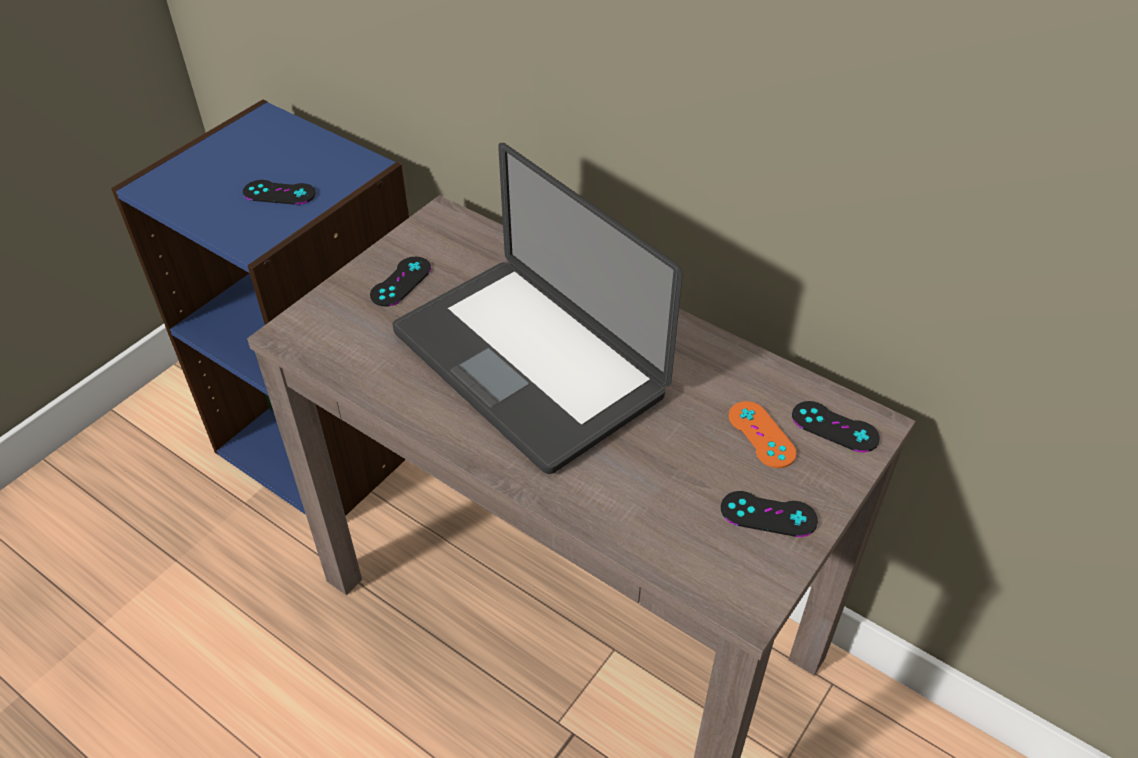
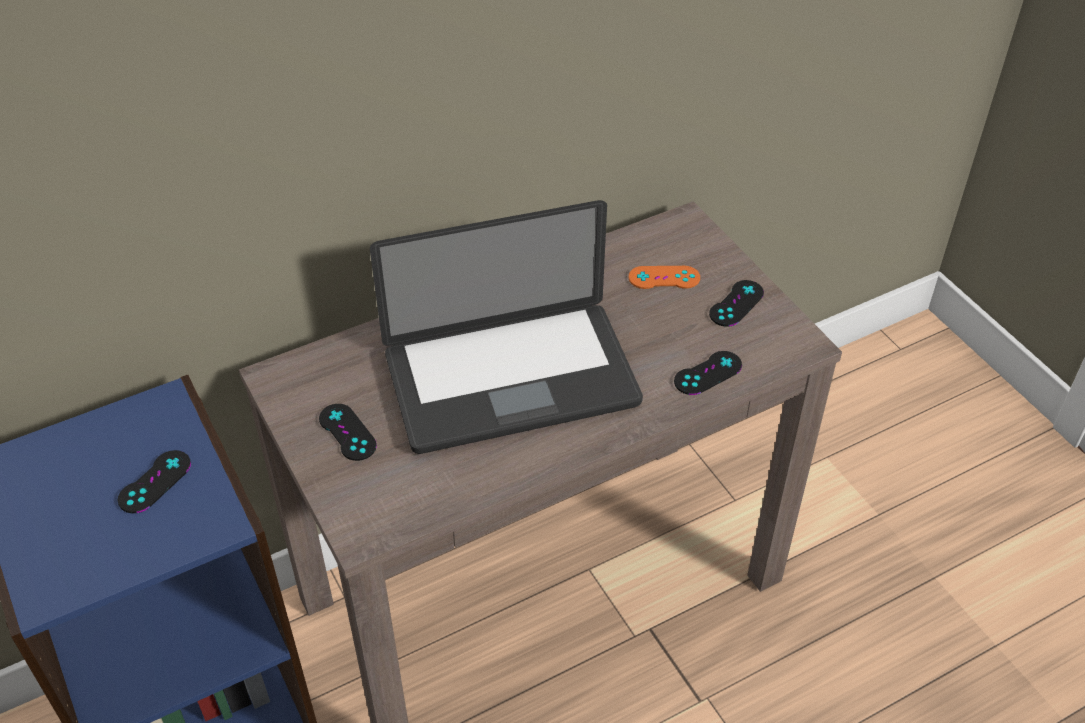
camera: 65 degrees left, 0 degrees up
black game controller [792,401,880,452] -> black game controller moved to [674,351,742,395]

